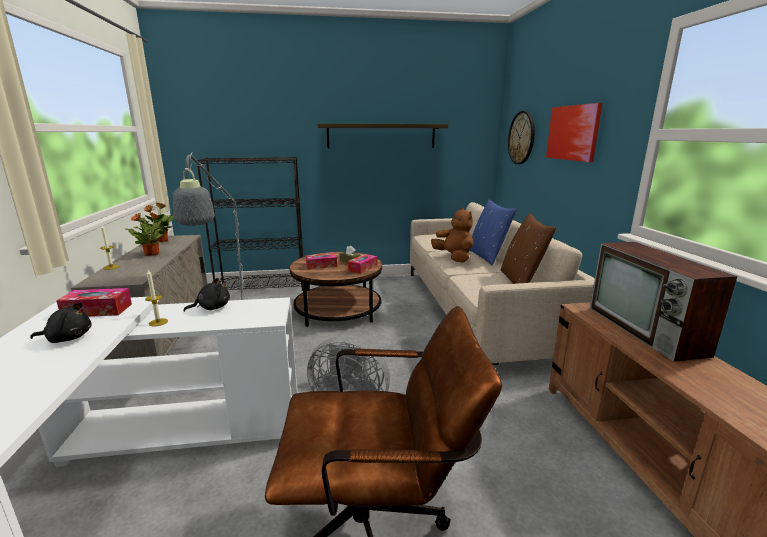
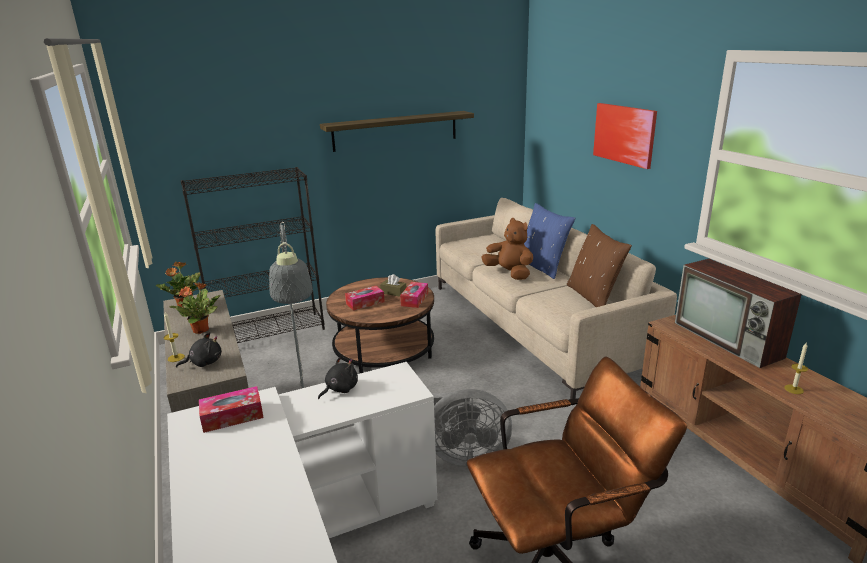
camera: 15 degrees left, 5 degrees up
black plush toy [30,302,92,343] -> black plush toy moved to [176,332,222,368]
candle [145,270,168,327] -> candle moved to [785,343,808,394]
wall clock [508,111,535,164] -> none

